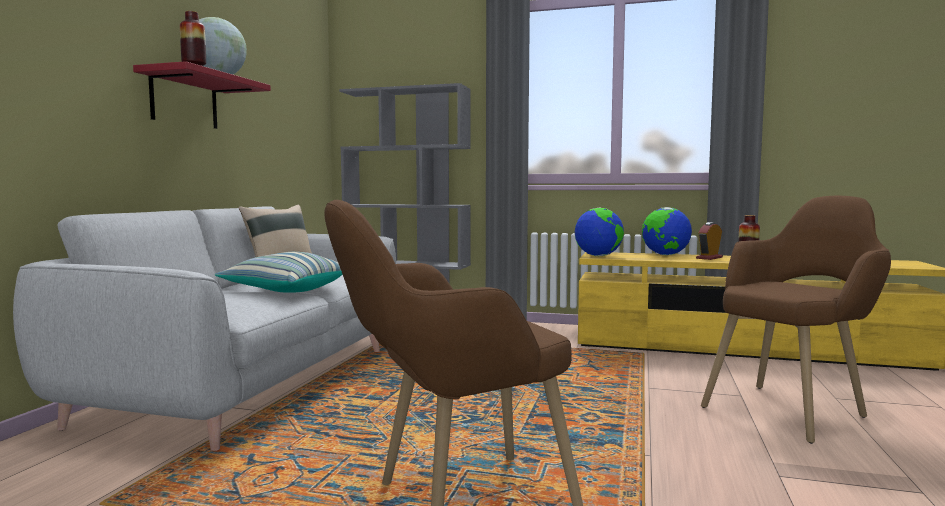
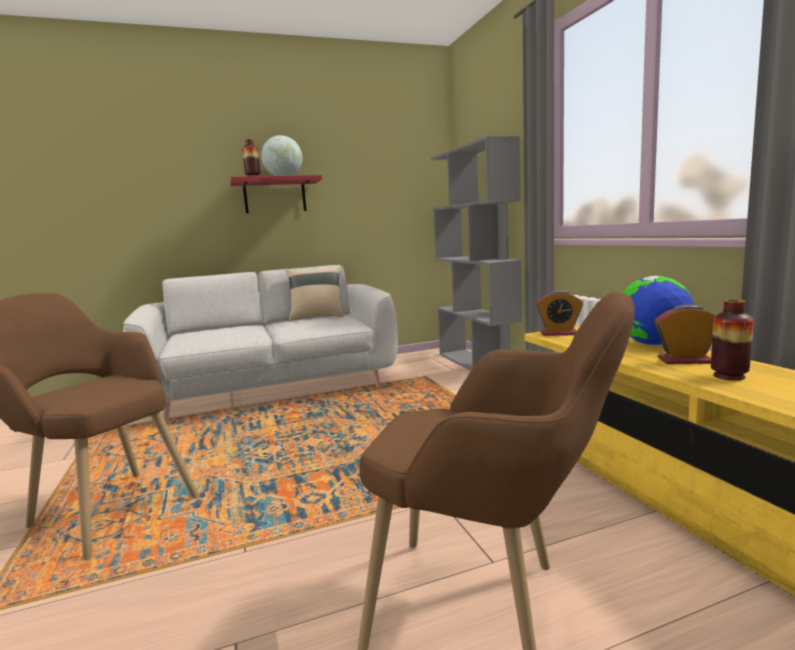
camera: 55 degrees right, 5 degrees up
pillow [215,252,343,293] -> none
globe [575,207,624,256] -> alarm clock [536,290,583,336]

